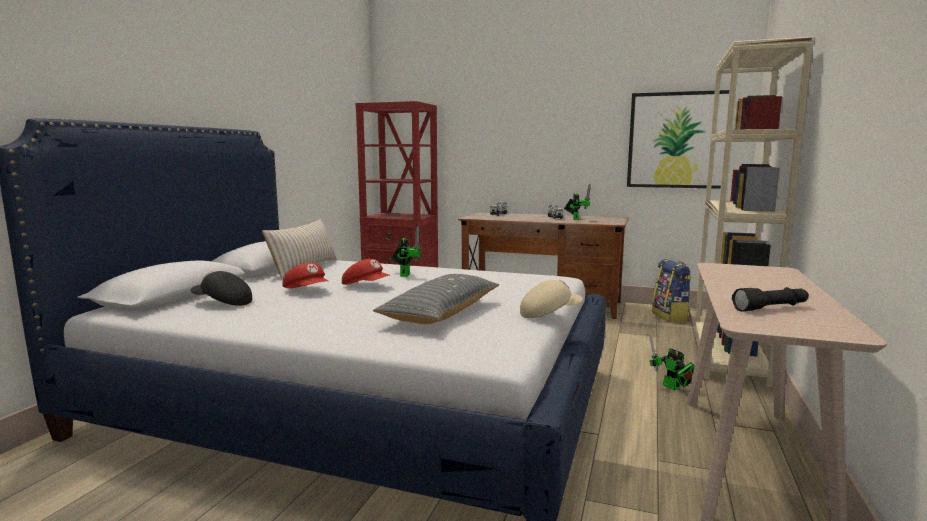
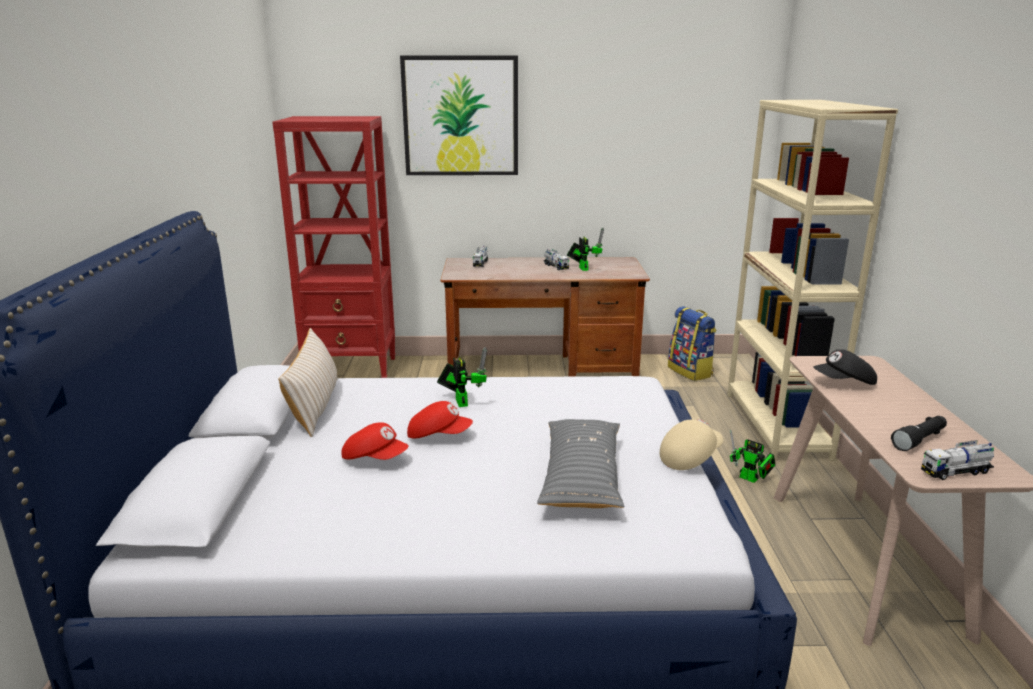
camera: 20 degrees left, 10 degrees up
black cap [191,271,252,306] -> black cap moved to [813,349,877,385]
picture [627,90,729,189] -> picture moved to [400,56,518,175]
none -> toy truck [921,440,994,480]

